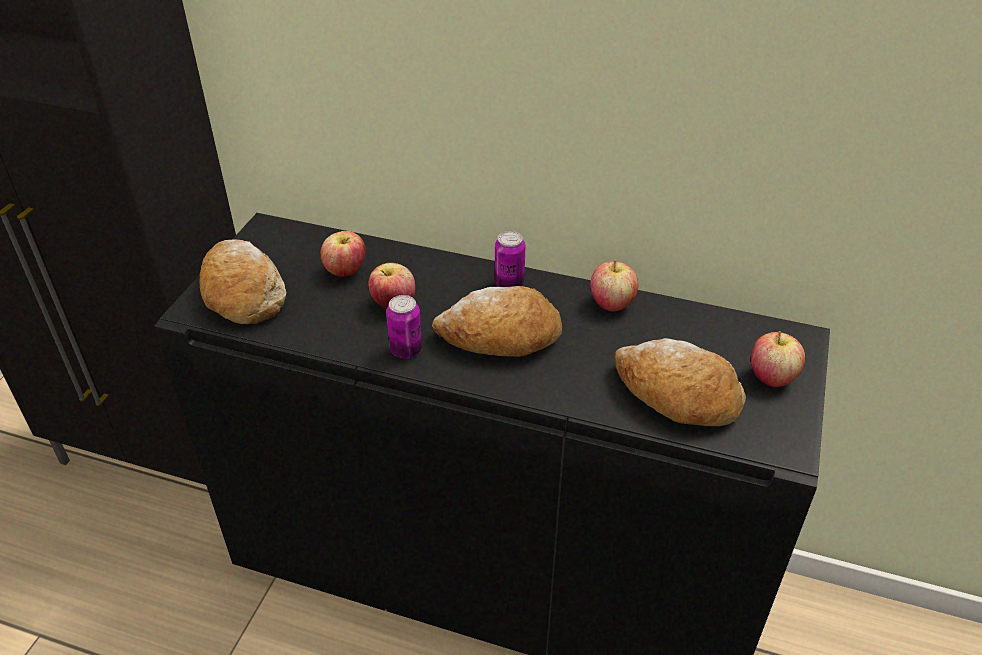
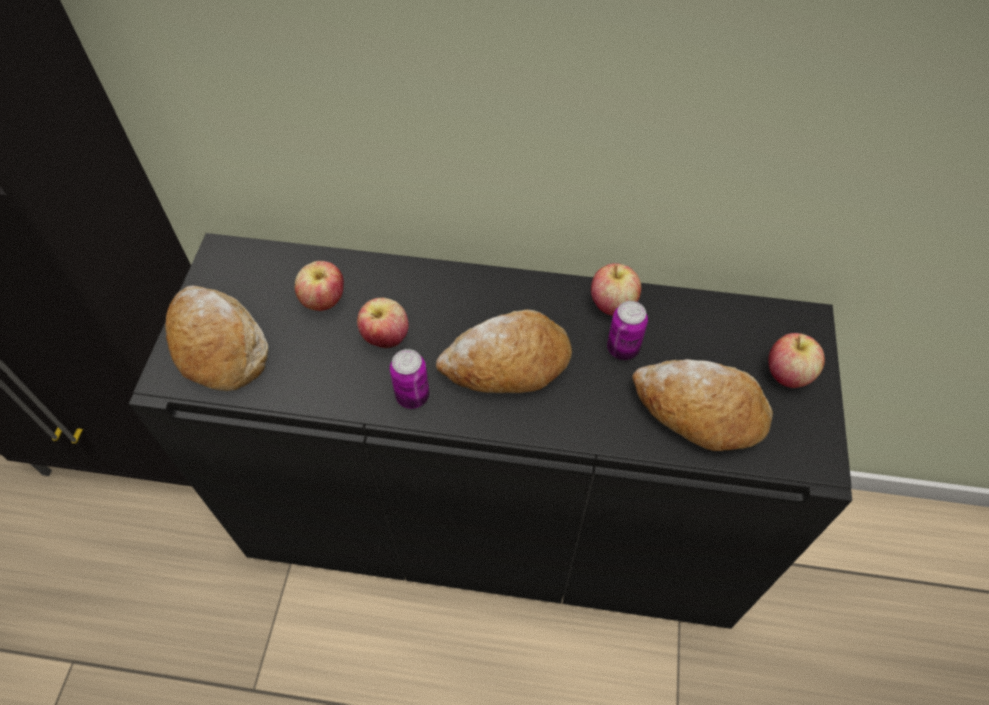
camera: 10 degrees left, 15 degrees up
can [495,231,525,287] -> can moved to [607,301,648,360]

